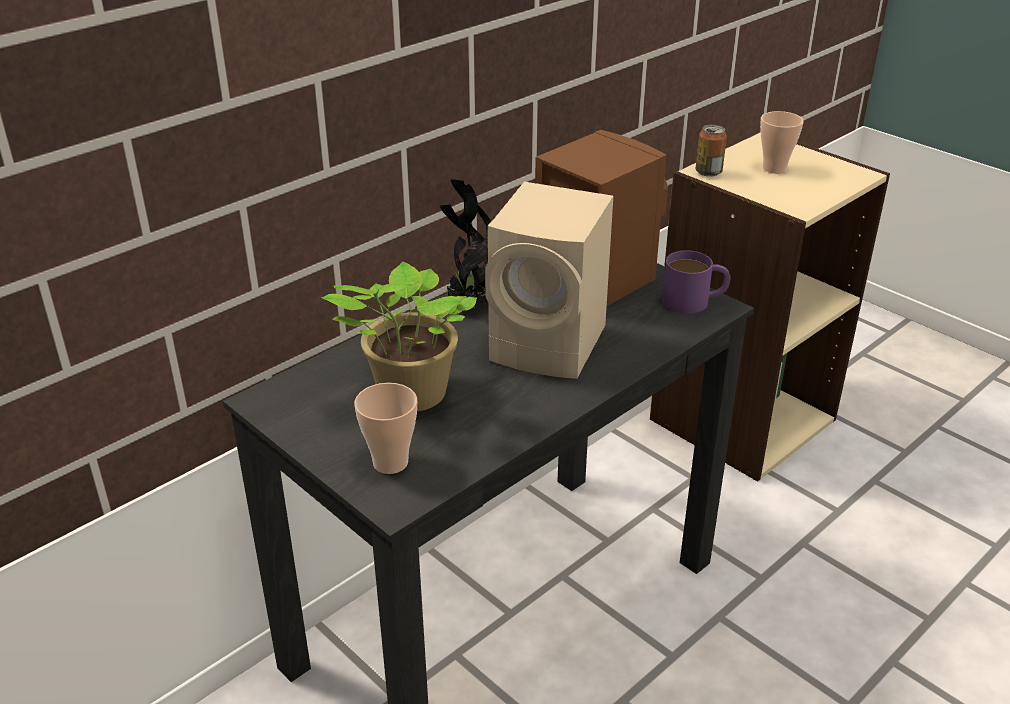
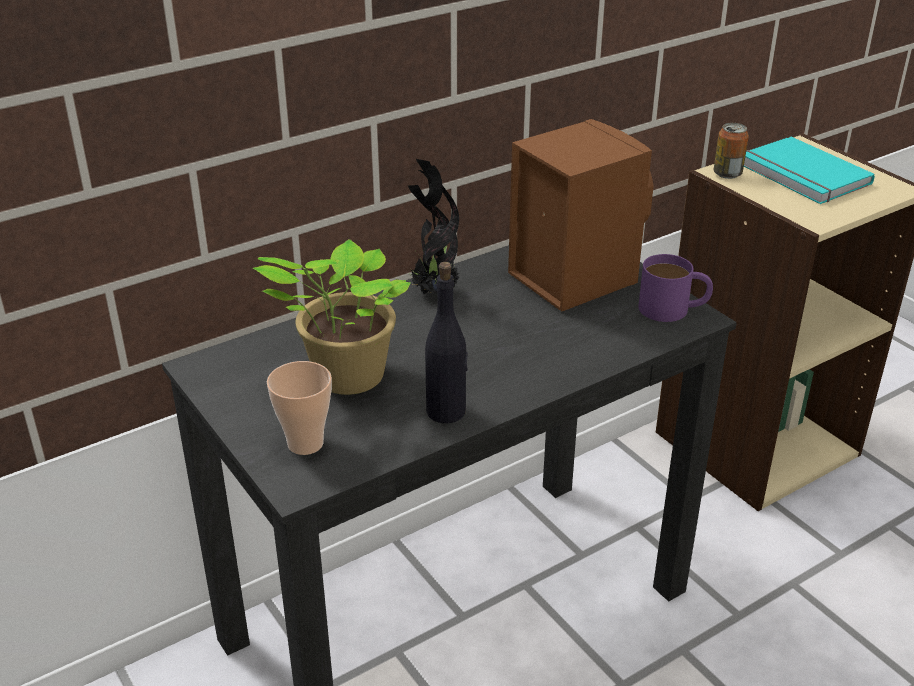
camera: 10 degrees right, 0 degrees up
beige speaker [485,182,613,379] -> none
cup [760,111,804,174] -> turquoise book [744,137,875,204]
none -> black bottle [425,262,468,423]

